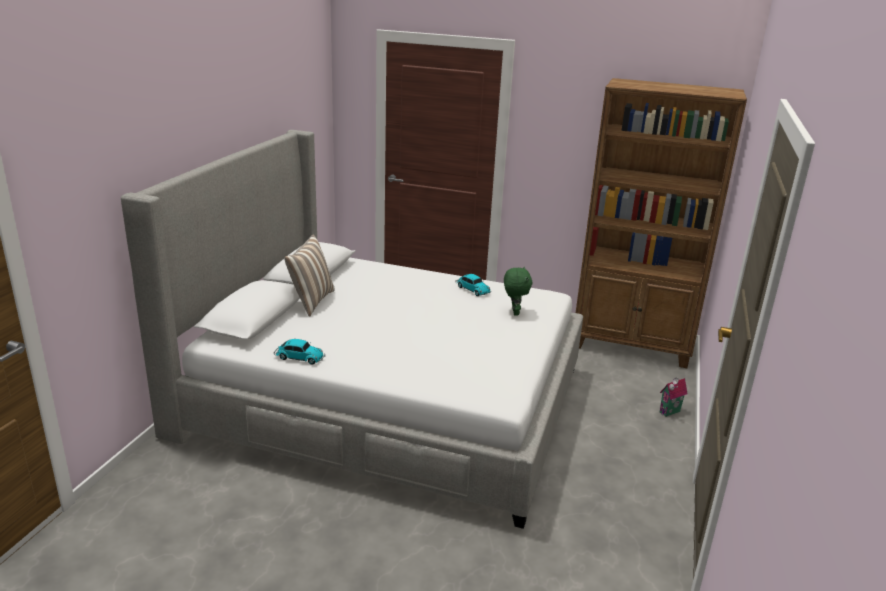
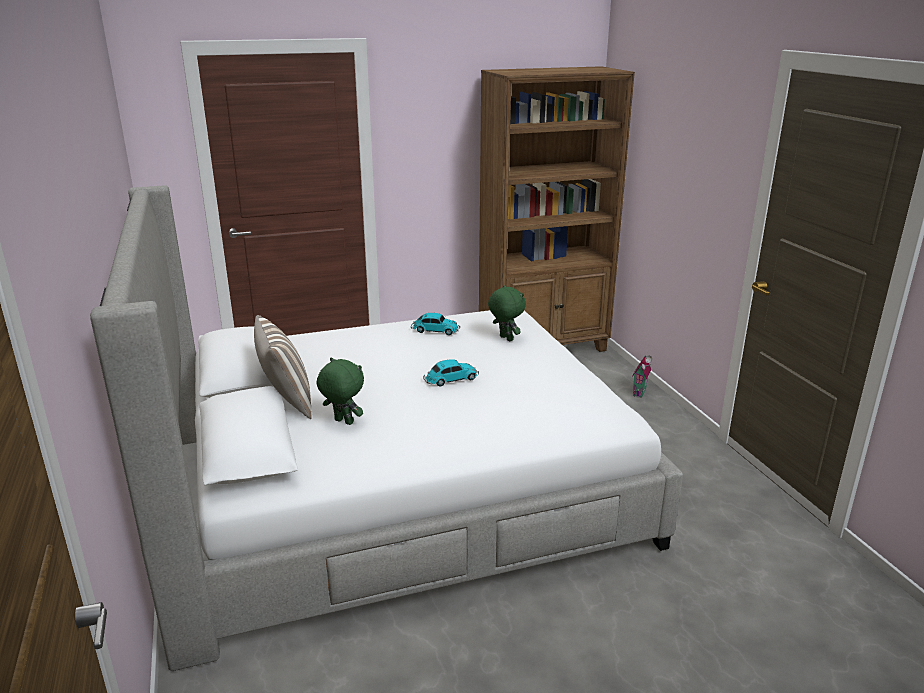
camera: 35 degrees left, 0 degrees up
toy car [274,339,325,365] -> toy car moved to [423,359,479,387]
none -> green plush toy [317,357,364,425]

